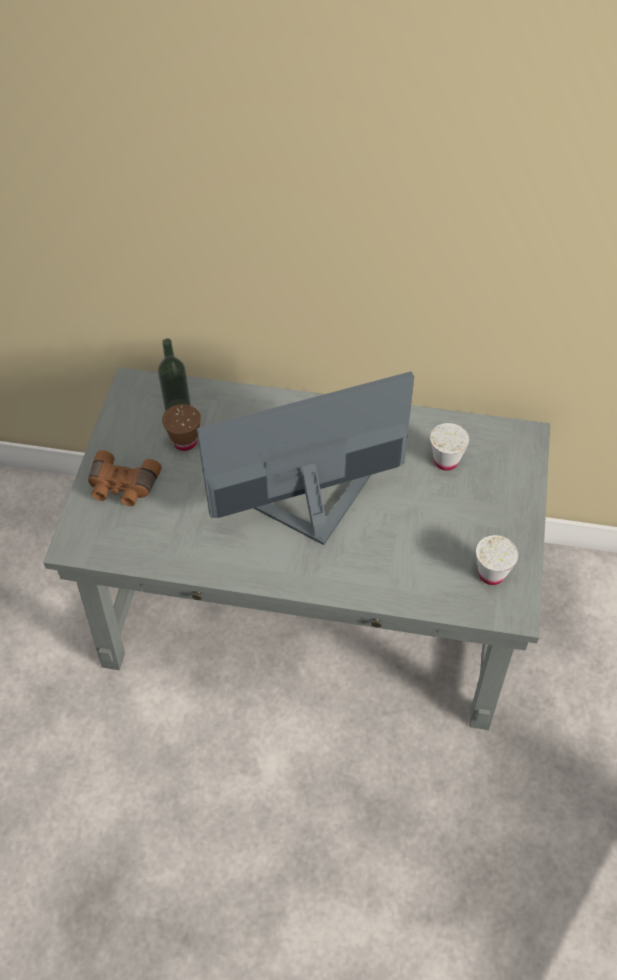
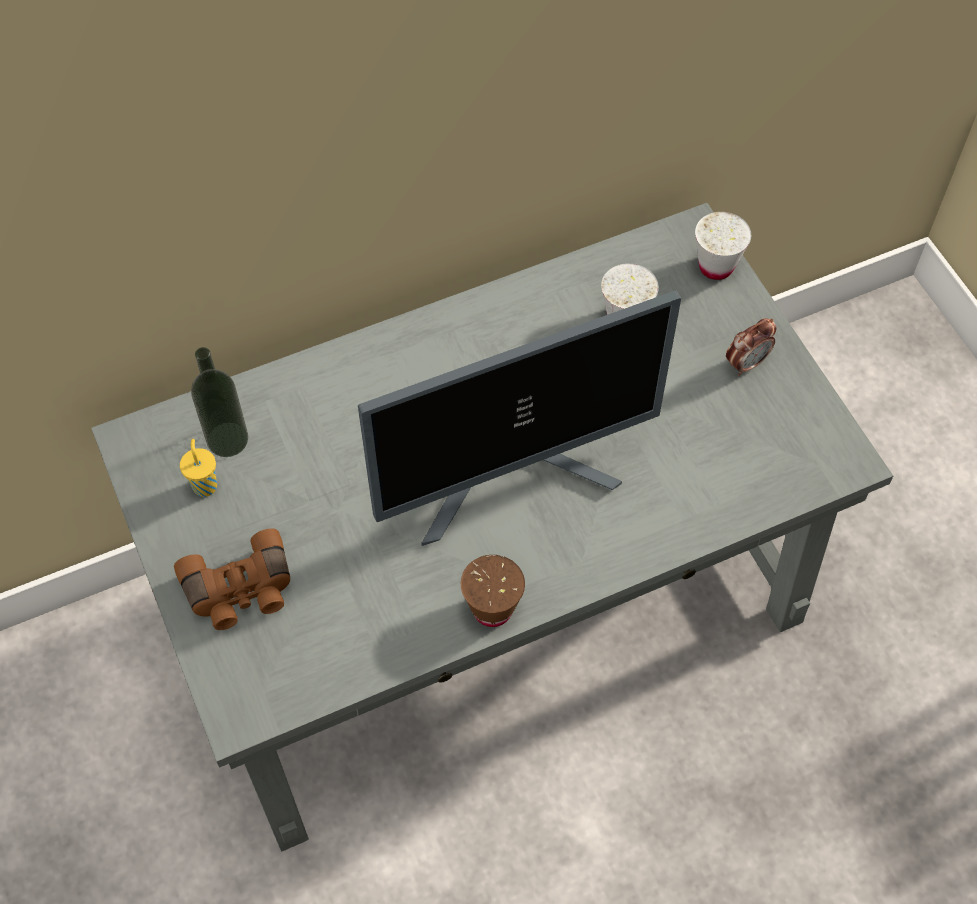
camera: 35 degrees left, 5 degrees up
brown cup [162,404,201,451] -> brown cup moved to [461,555,525,627]
monitor [197,372,414,545] -> monitor turned 150 degrees counterclockwise [358,290,681,546]
white cup [476,535,519,585] -> white cup moved to [695,212,751,280]
none -> yellow cup [180,439,217,497]
none -> alarm clock [726,318,776,376]

